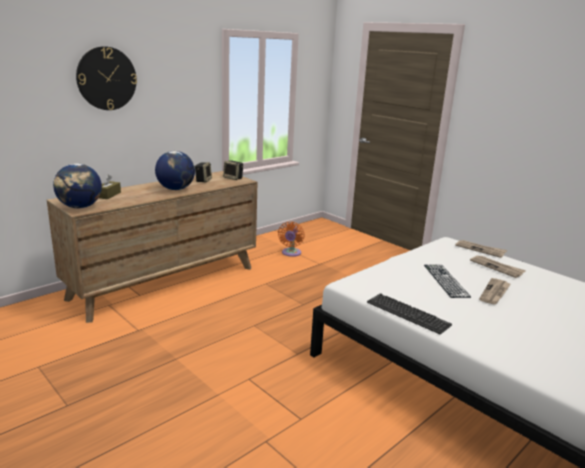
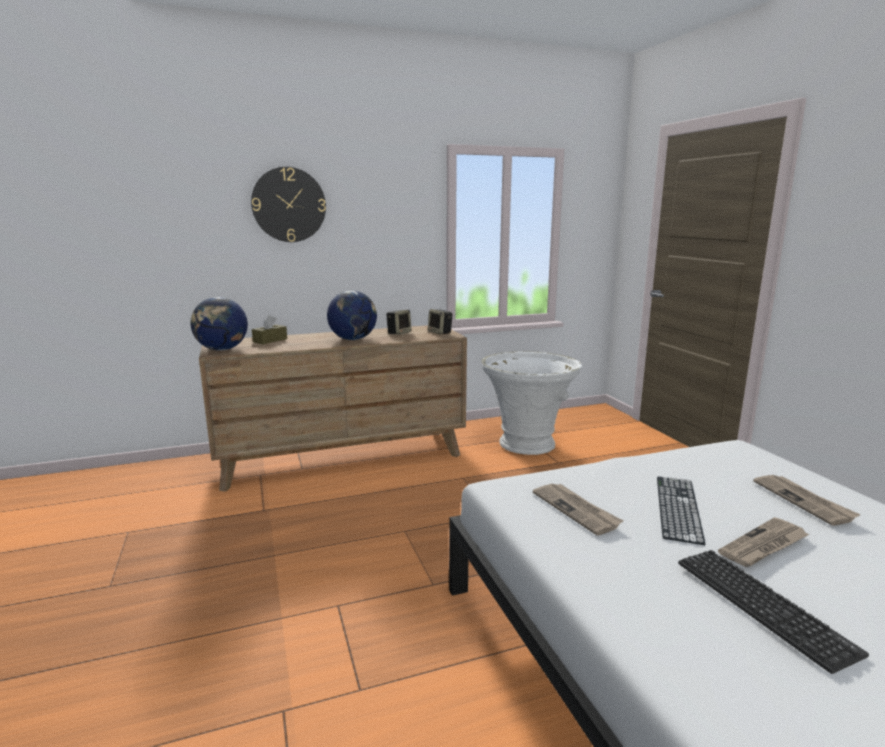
camera: 25 degrees right, 5 degrees down
orange fan [278,222,304,257] -> white planter [481,351,582,455]
keyboard [367,293,452,334] -> keyboard moved to [678,550,869,674]
newspaper [455,240,507,258] -> newspaper moved to [533,484,623,535]

